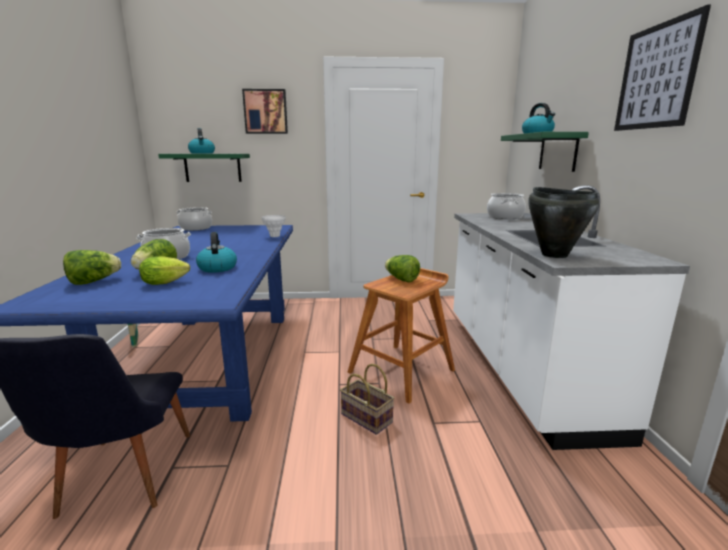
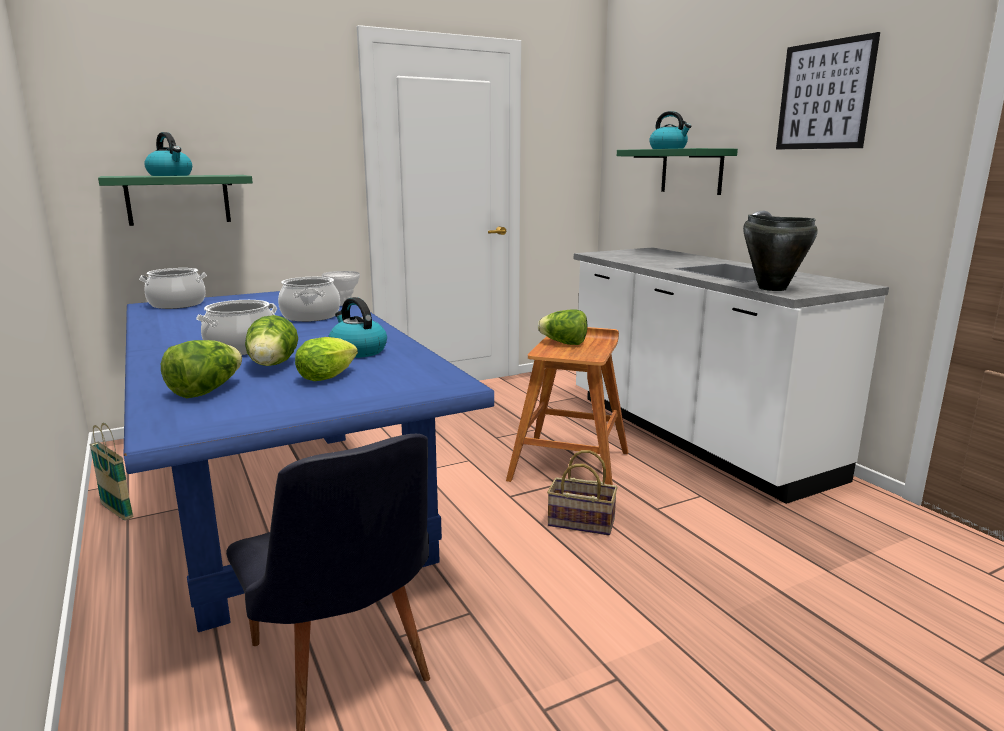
camera: 25 degrees left, 0 degrees up
picture [242,89,288,134] -> none
cooking pot [487,193,526,219] -> cooking pot moved to [278,277,340,322]

